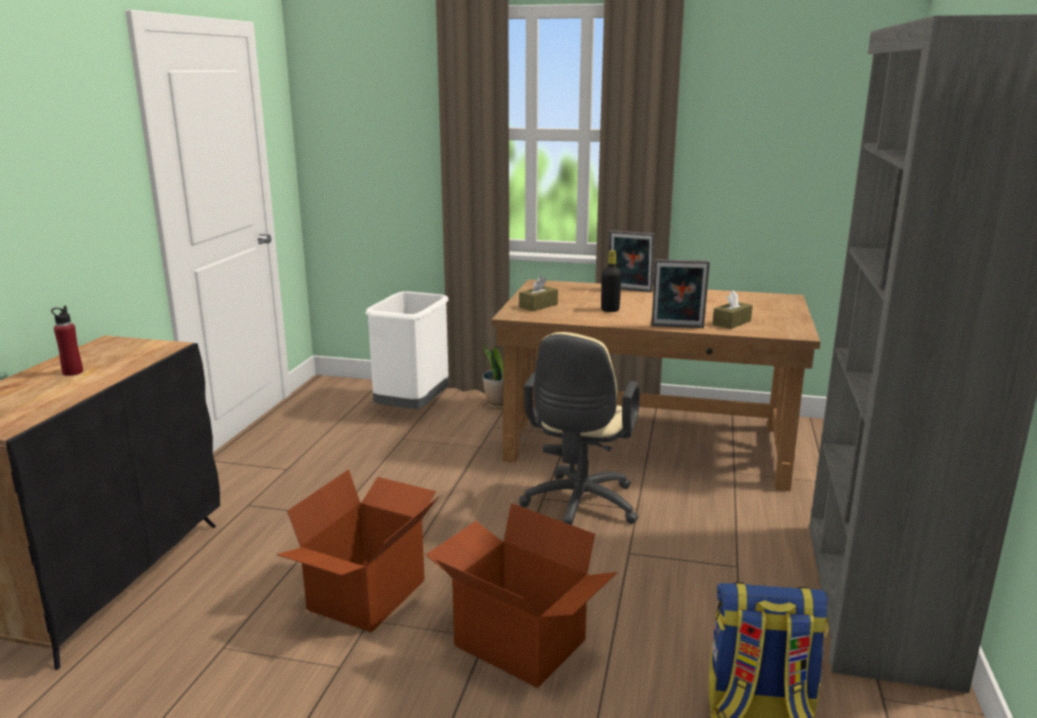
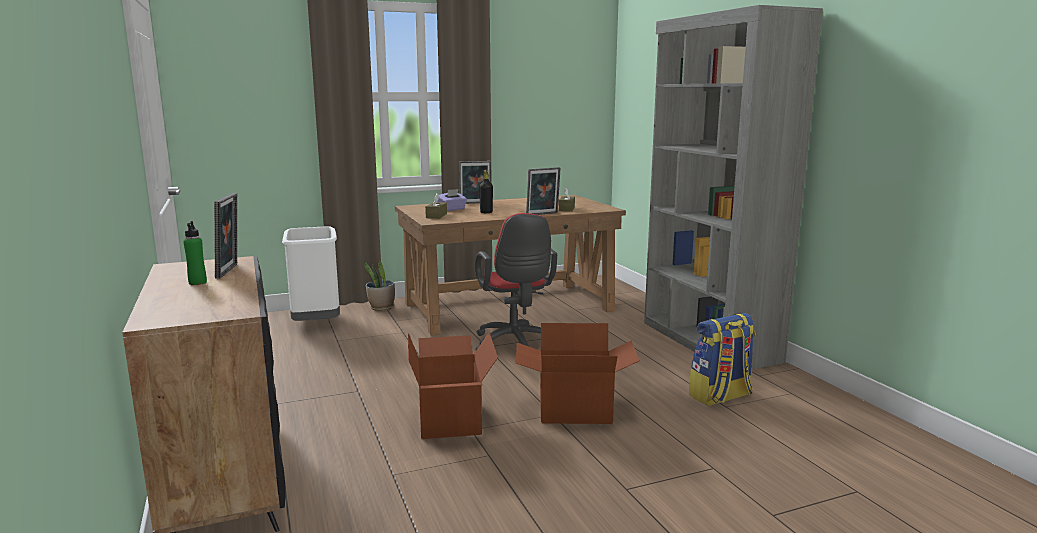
camera: 35 degrees left, 5 degrees down
red bottle [51,306,83,376] -> green bottle [183,221,207,285]
beige office chair [519,332,640,525] -> red office chair [475,213,557,350]
none -> picture frame [214,193,237,279]
none -> purple tissue box [438,189,467,211]

